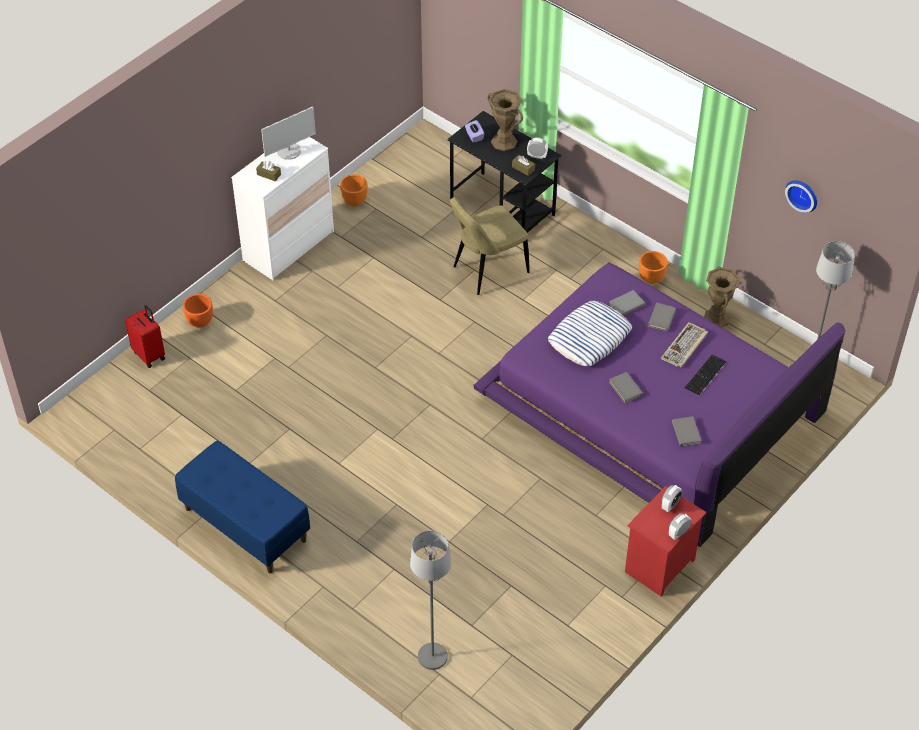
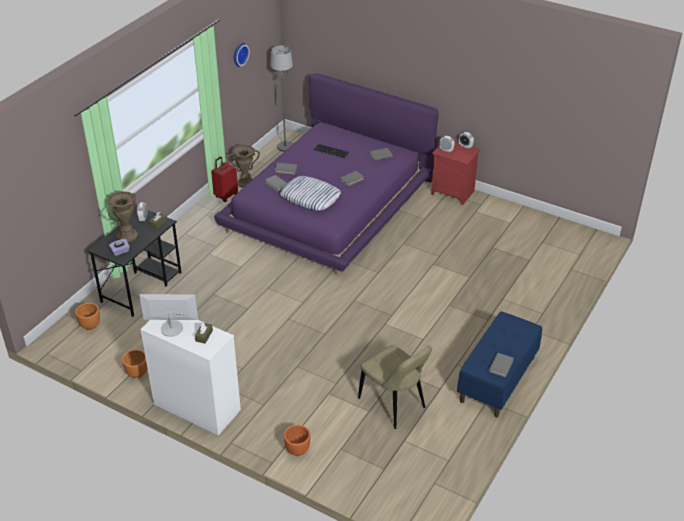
camera: 100 degrees left, 10 degrees down
red suitcase [125,305,165,368] -> red suitcase moved to [211,157,238,202]
monitor [261,106,316,160] -> monitor turned 45 degrees counterclockwise [139,294,198,337]
grey floor lamp [410,531,451,670] -> none
beige chair [450,197,529,295] -> beige chair moved to [358,345,432,429]
orange planter [639,251,668,284] -> orange planter moved to [75,303,100,330]
keyboard [661,322,708,367] -> none
none -> grey book [489,353,514,377]

